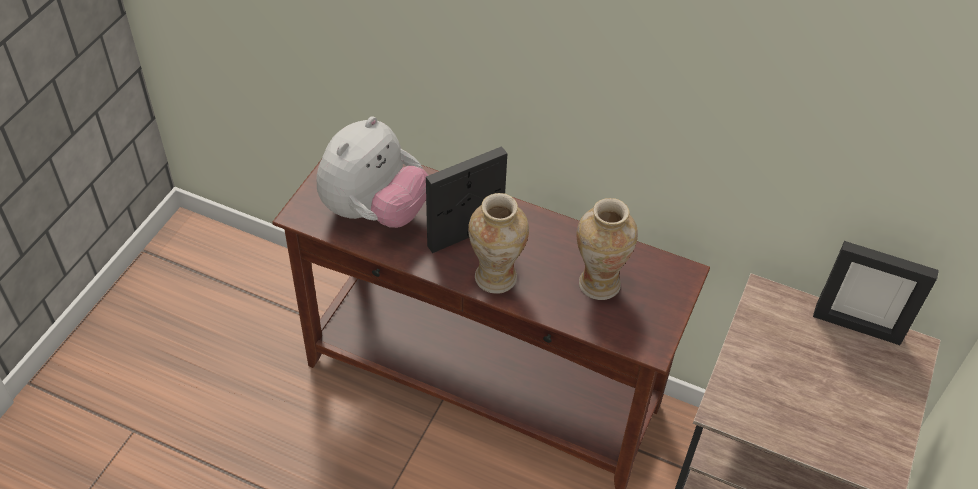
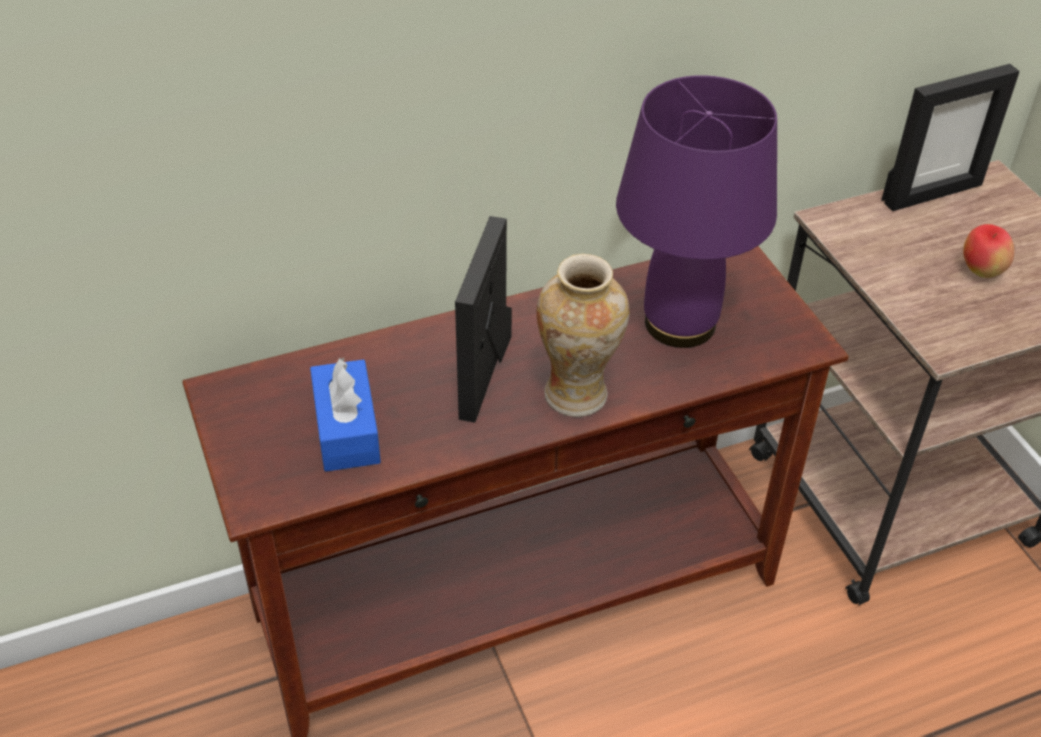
camera: 45 degrees left, 5 degrees down
plush toy [317,116,429,228] -> blue tissue box [310,357,381,472]
vase [577,198,638,300] -> purple table lamp [616,75,777,348]
none -> apple [963,224,1014,278]

